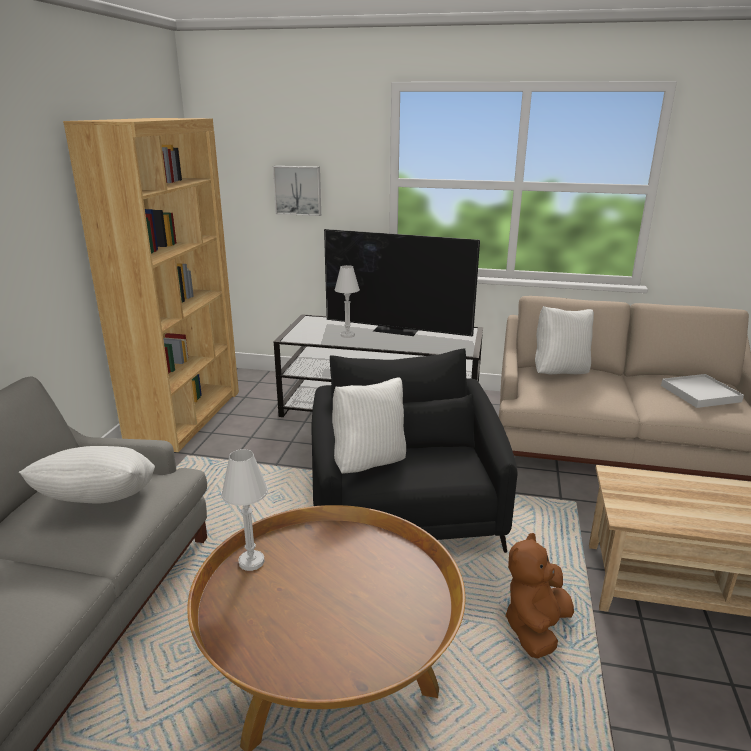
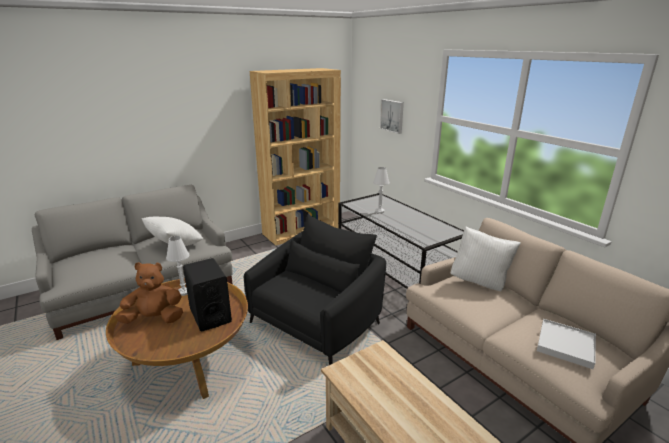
camera: 45 degrees right, 0 degrees up
television [324,229,480,337] -> none
white pillow [332,377,406,474] -> none
brown plush toy [505,533,574,658] -> brown plush toy moved to [115,262,183,324]
none -> black speaker [183,258,232,331]

